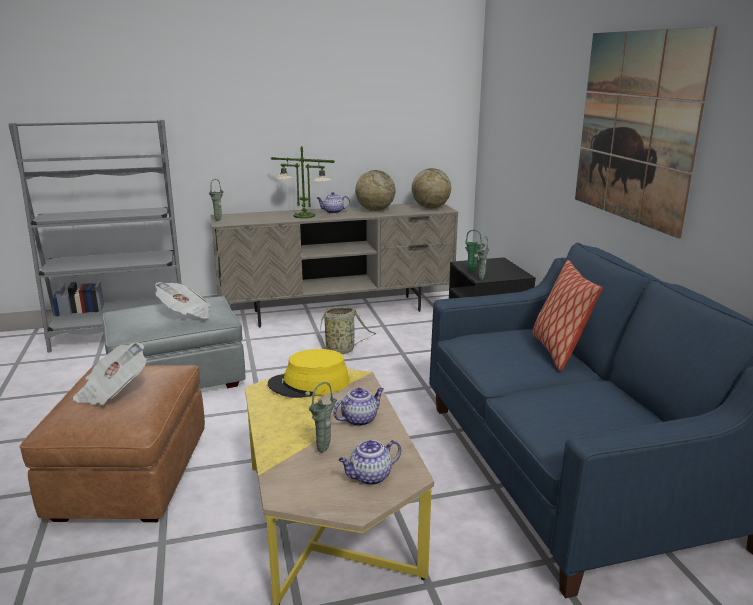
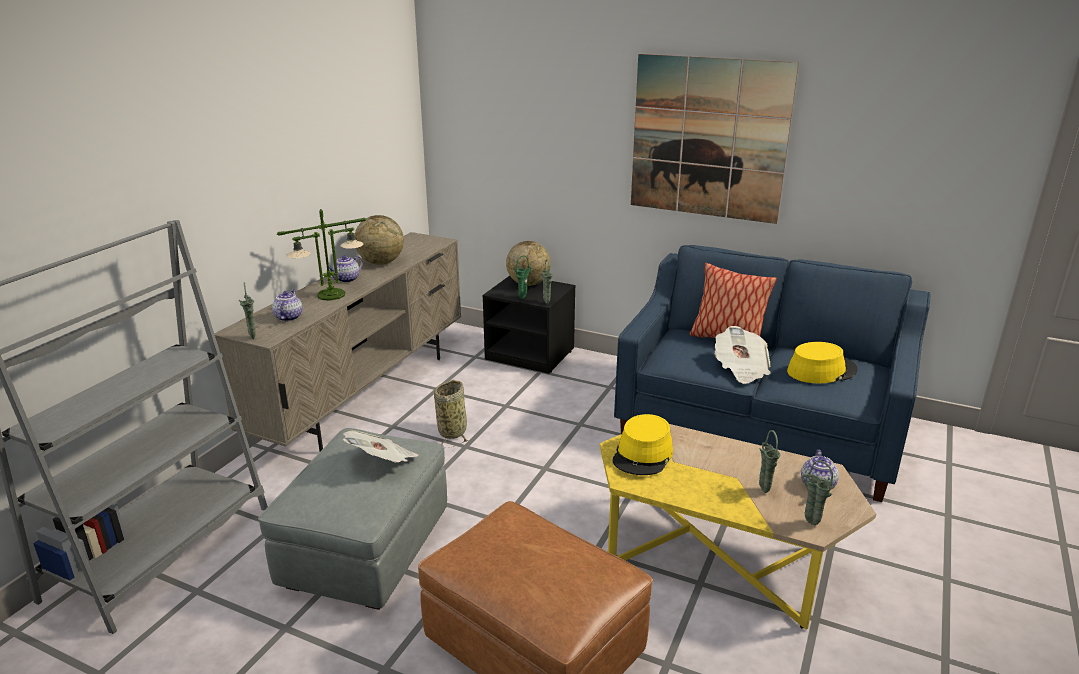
camera: 50 degrees left, 5 degrees up
newspaper [73,342,146,406] -> newspaper moved to [714,326,771,384]
teapot [333,388,384,426] -> teapot moved to [272,290,302,321]
globe [412,168,451,208] -> globe moved to [506,241,551,286]
none -> yellow hat [787,342,857,383]
none -> green vase [803,460,834,525]

